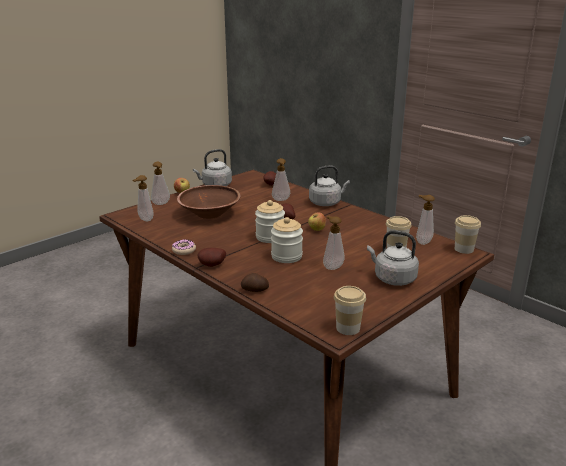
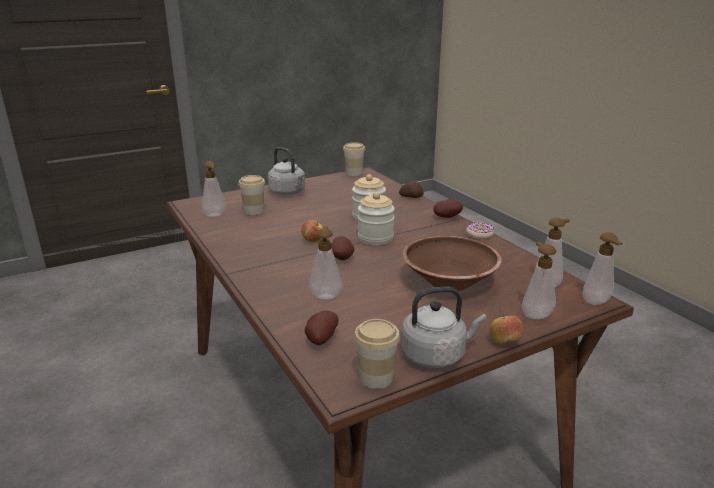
camera: 165 degrees left, 0 degrees up
grey kettle [309,166,350,206] -> none
soap dispenser [323,216,345,270] -> soap dispenser moved to [582,232,623,305]
cup [455,215,481,254] -> cup moved to [354,319,400,389]

